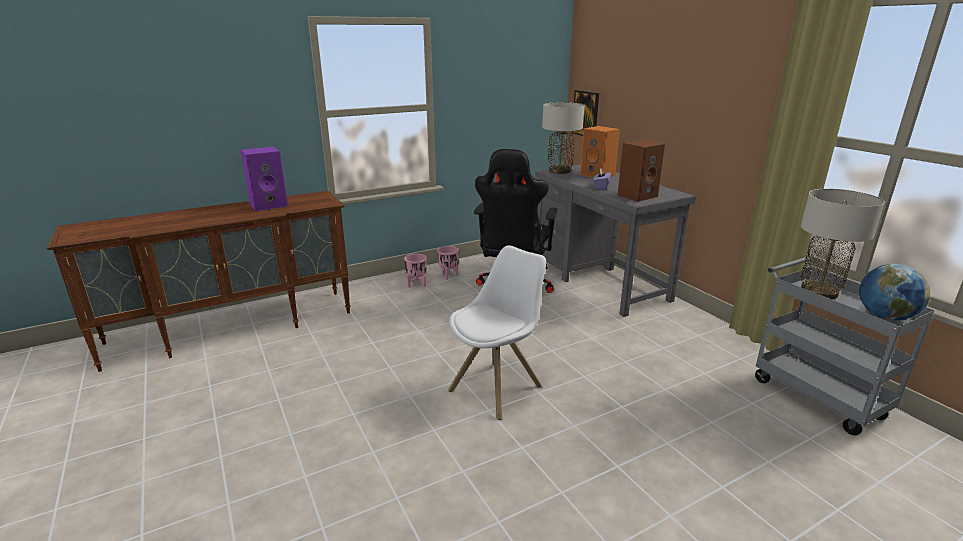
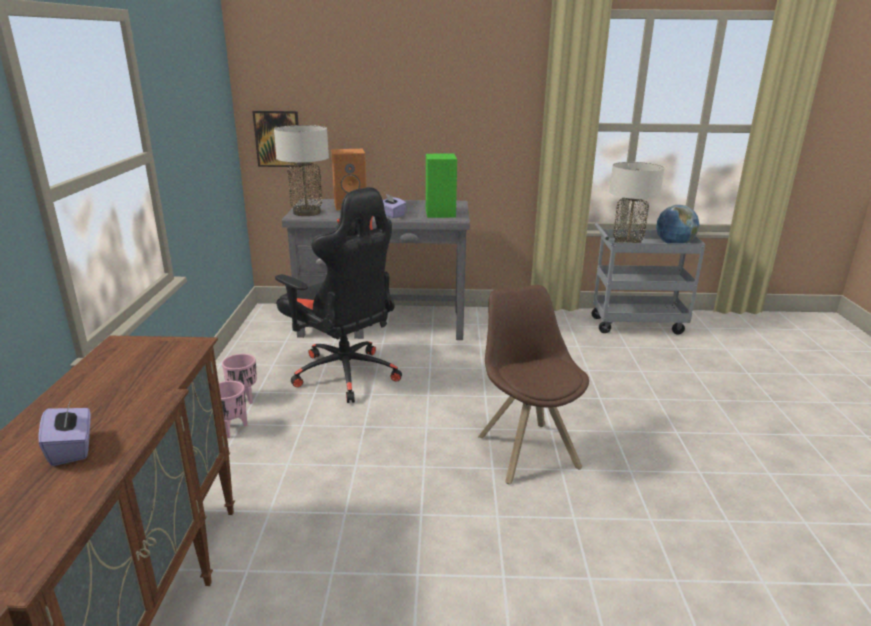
camera: 60 degrees left, 0 degrees up
purple speaker [240,147,288,211] -> none
white chair [448,245,546,420] -> brown chair [478,285,589,484]
brown speaker [617,140,665,202] -> green speaker [426,154,457,218]
none -> purple tissue box [39,399,91,466]

